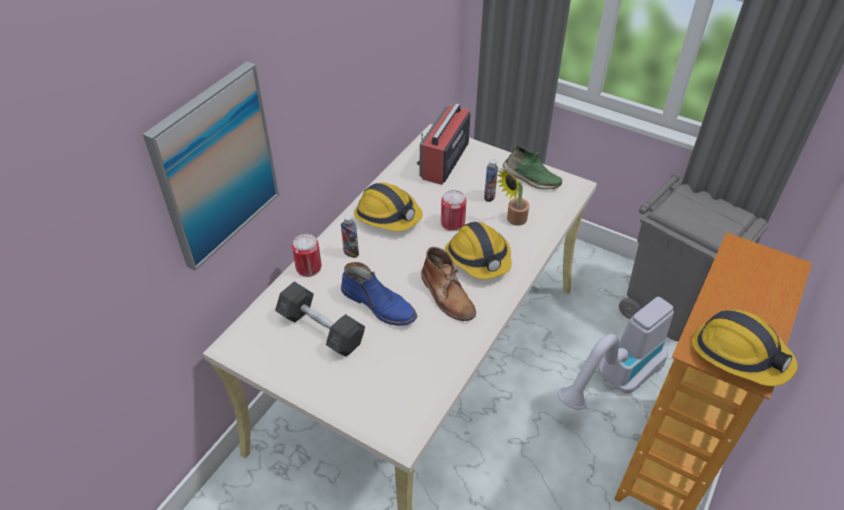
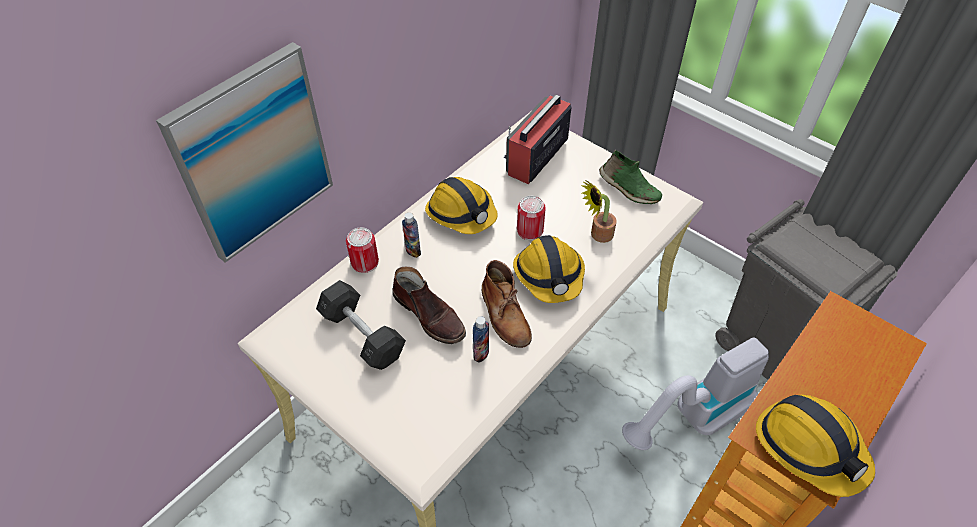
camera: 10 degrees right, 5 degrees up
blue boot [341,262,417,326] -> brown boot [393,267,466,344]
bottle [484,159,498,202] -> bottle moved to [473,316,489,363]

